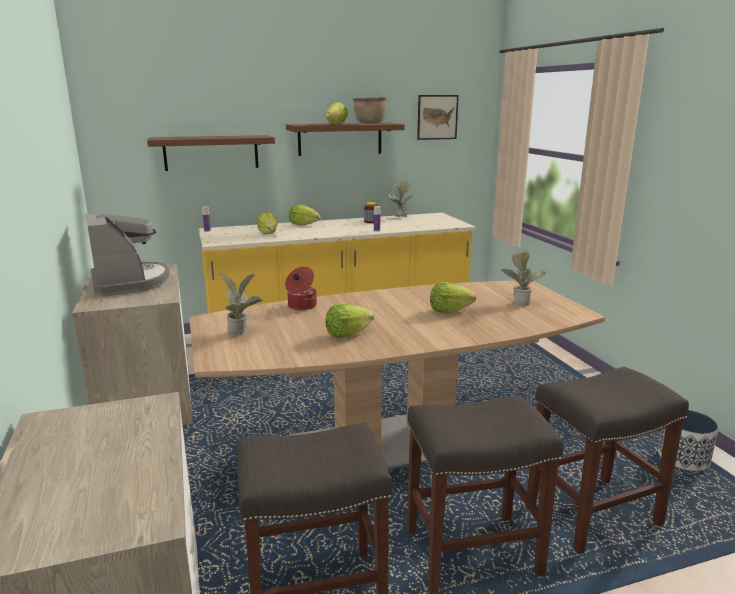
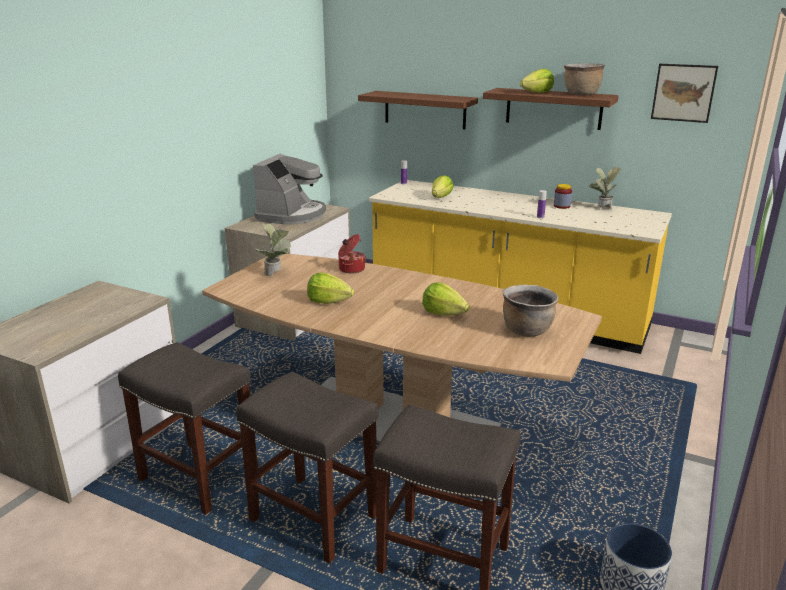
camera: 45 degrees right, 5 degrees up
lettuce [289,205,321,226] -> none
potted plant [502,248,548,306] -> brown cooking pot [502,285,559,337]

